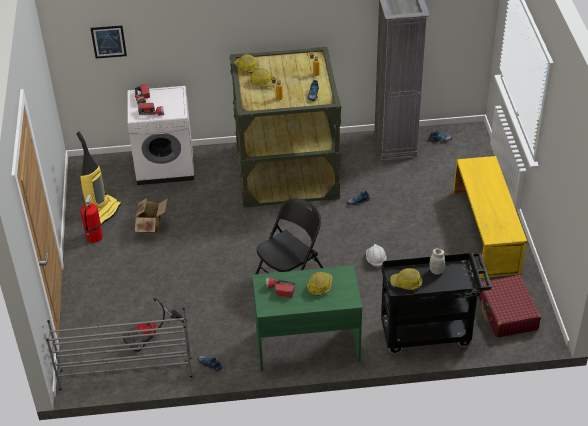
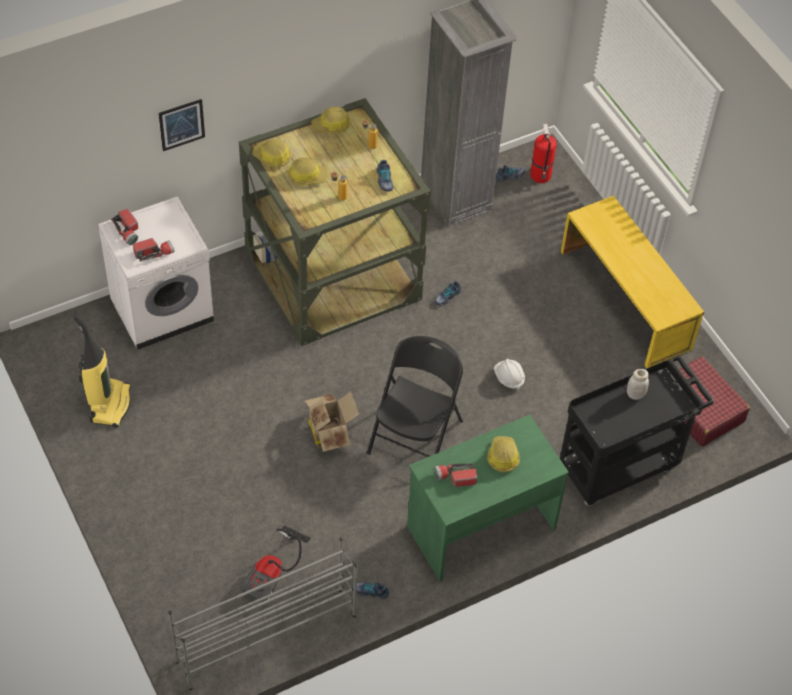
camera: 25 degrees left, 10 degrees up
fire extinguisher [81,195,103,243] -> fire extinguisher moved to [530,124,556,183]
picture [91,25,127,59] -> picture moved to [158,99,205,151]
cardboard box [135,198,168,233] -> cardboard box moved to [305,392,359,452]
hard hat [390,268,422,290] -> hard hat moved to [311,106,350,133]

